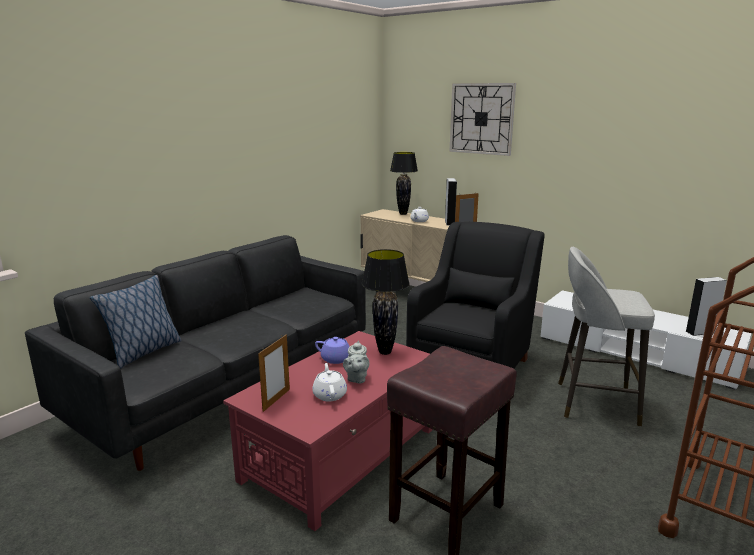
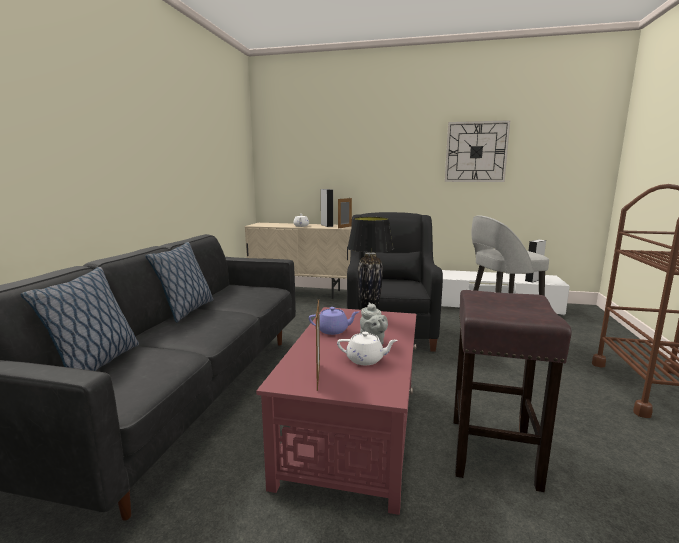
camera: 25 degrees left, 5 degrees down
white teapot [312,363,347,401] -> white teapot turned 135 degrees clockwise [337,332,398,365]
black table lamp [390,152,418,215] -> none
wall clock [450,83,516,156] -> wall clock moved to [445,120,510,182]
none -> pillow [145,242,213,322]

